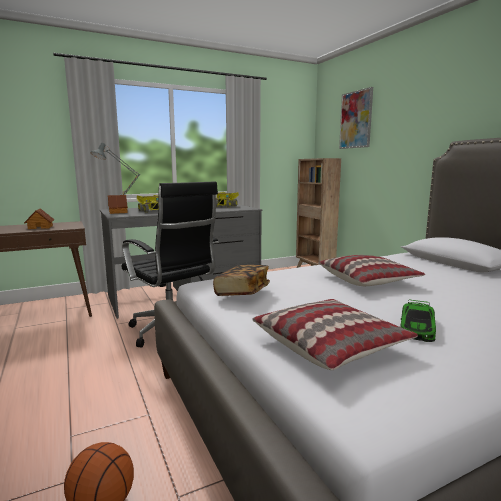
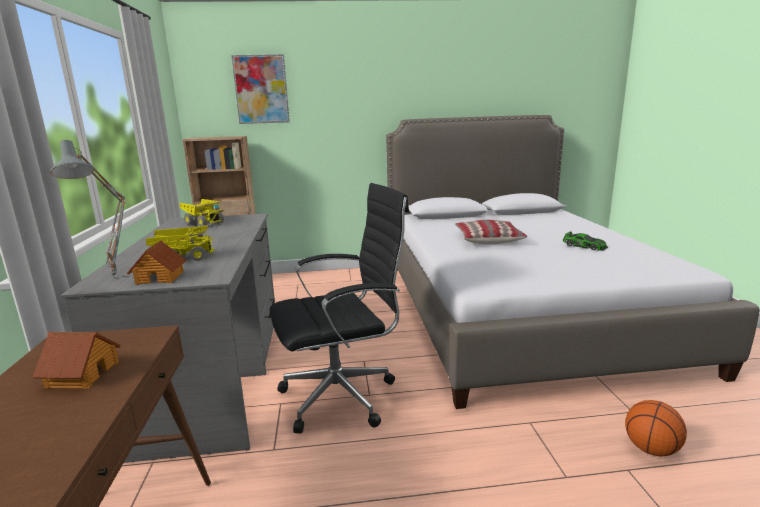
camera: 70 degrees left, 5 degrees up
book [213,265,270,296] -> none
pillow [252,299,418,370] -> none

